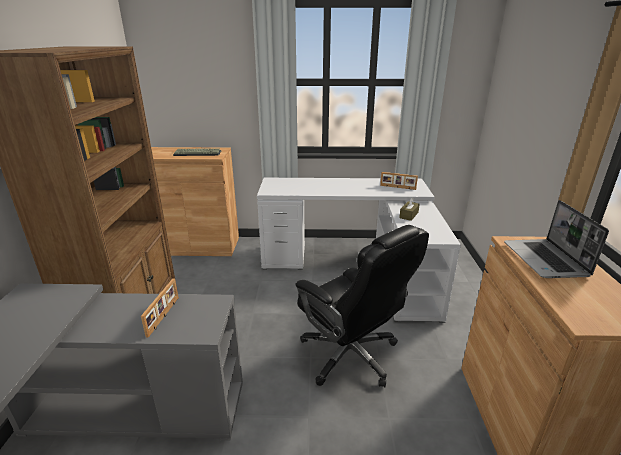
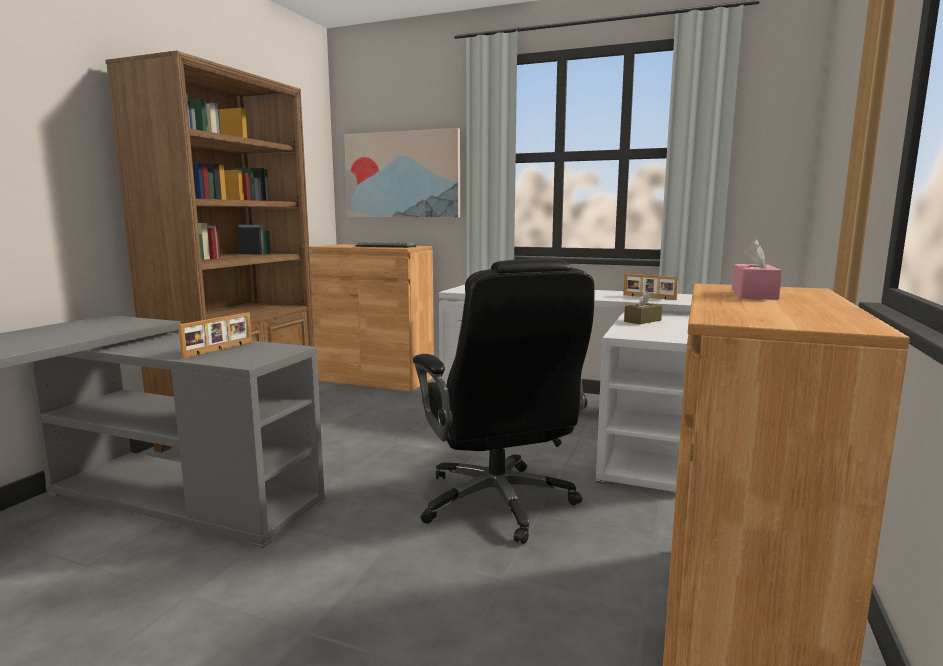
camera: 20 degrees right, 15 degrees down
laptop [504,200,609,278] -> pink tissue box [732,239,782,300]
none -> picture [344,128,460,218]

